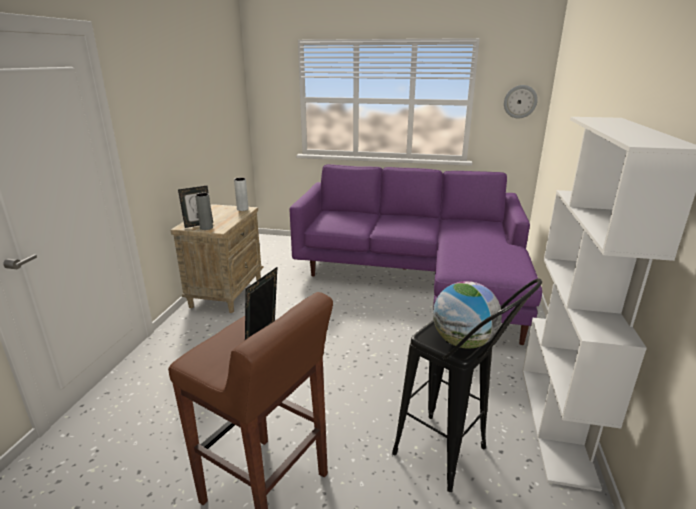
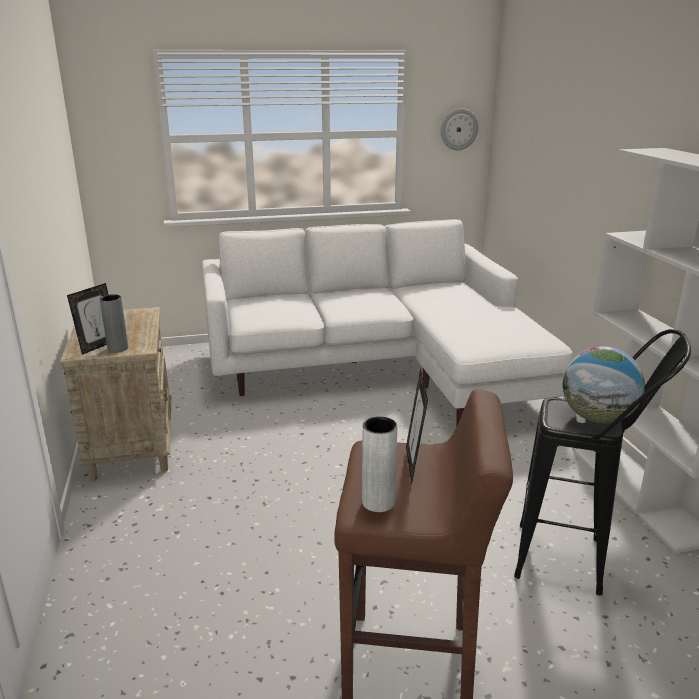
camera: 25 degrees left, 0 degrees up
grey vase [234,178,249,211] -> grey vase moved to [362,416,397,512]
purple sofa [289,164,542,345] -> white sofa [202,219,573,427]

